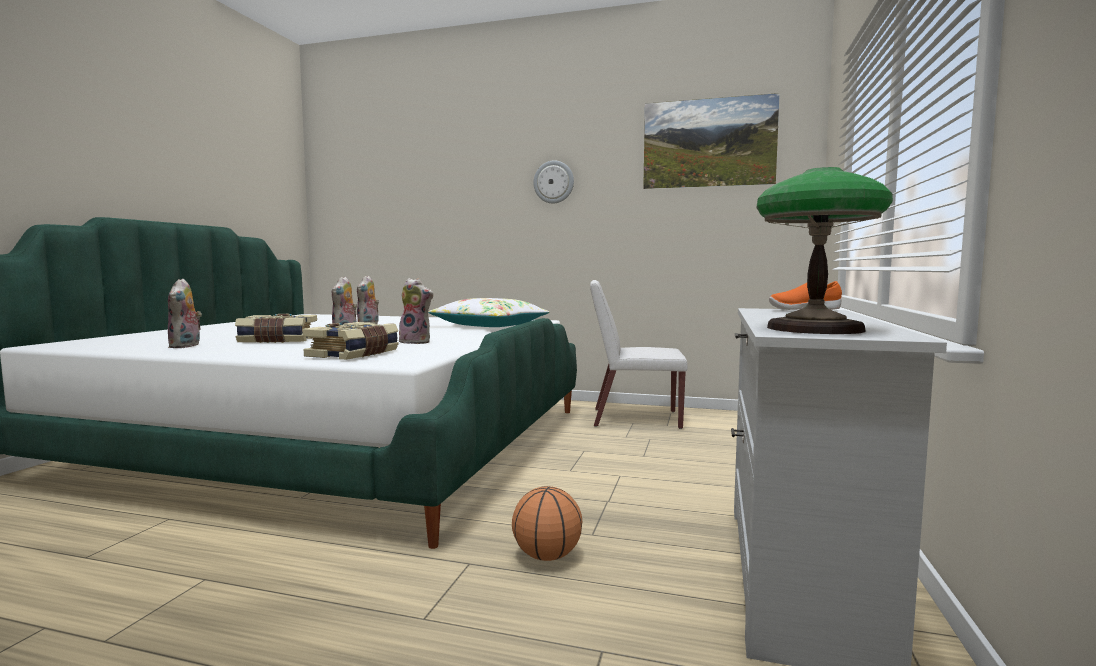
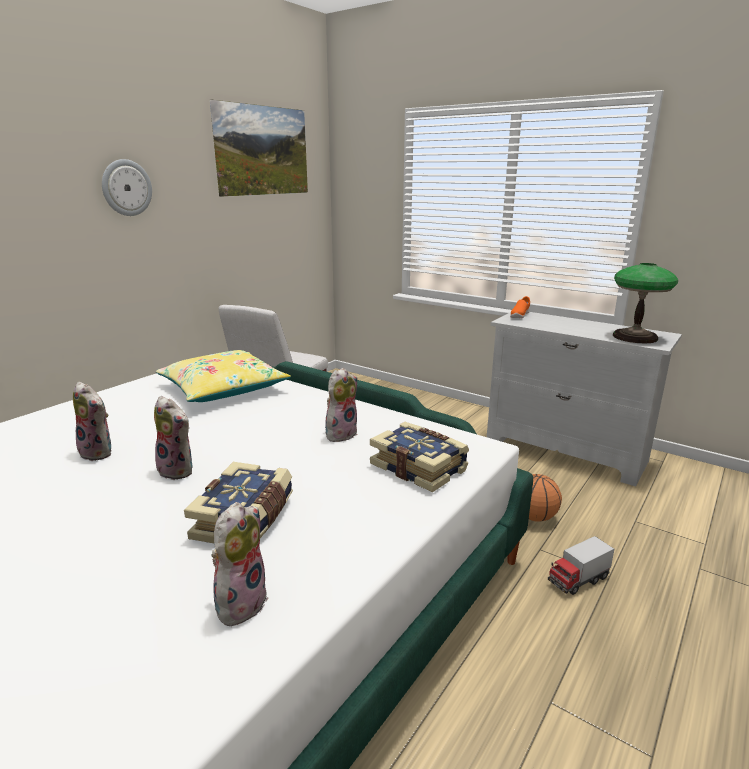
camera: 70 degrees left, 15 degrees up
plush toy [168,278,202,348] -> plush toy turned 75 degrees counterclockwise [211,502,268,628]
white pillow [428,298,549,327] -> yellow pillow [156,350,291,402]
none -> toy truck [548,536,614,595]

